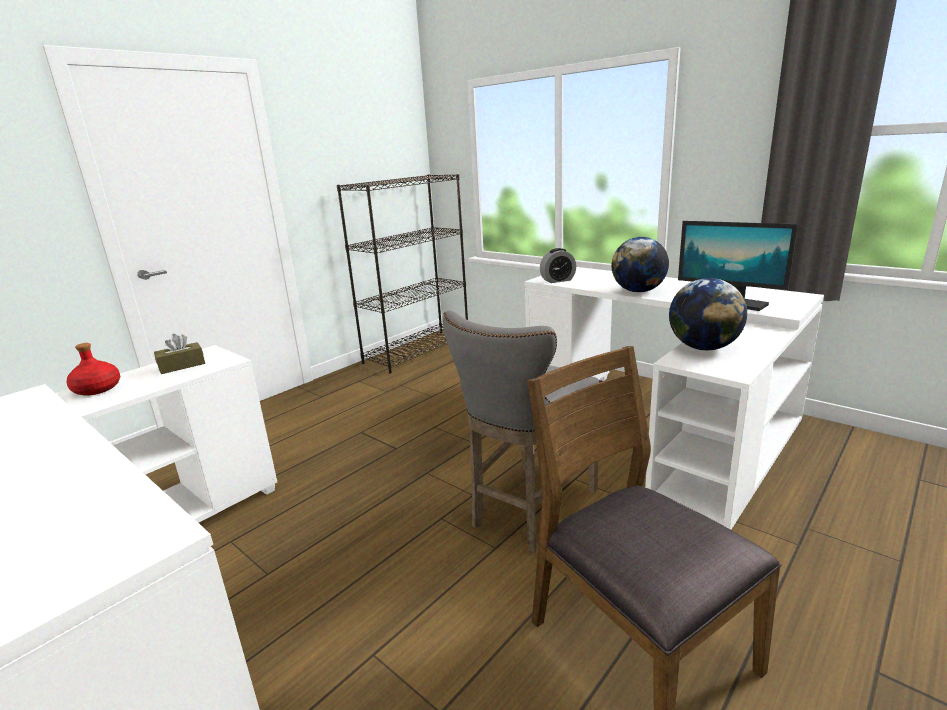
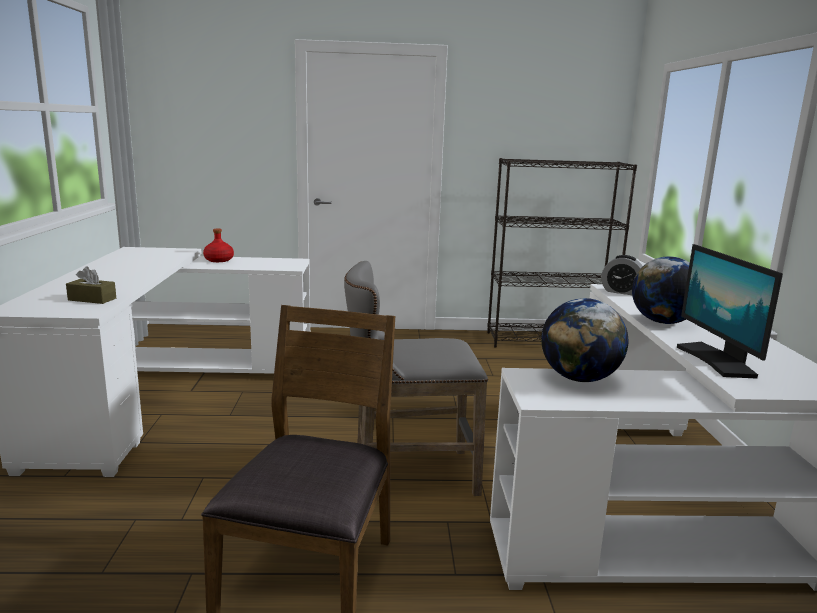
camera: 45 degrees right, 5 degrees down
brown tissue box [154,334,205,374] -> brown tissue box moved to [66,266,116,304]

